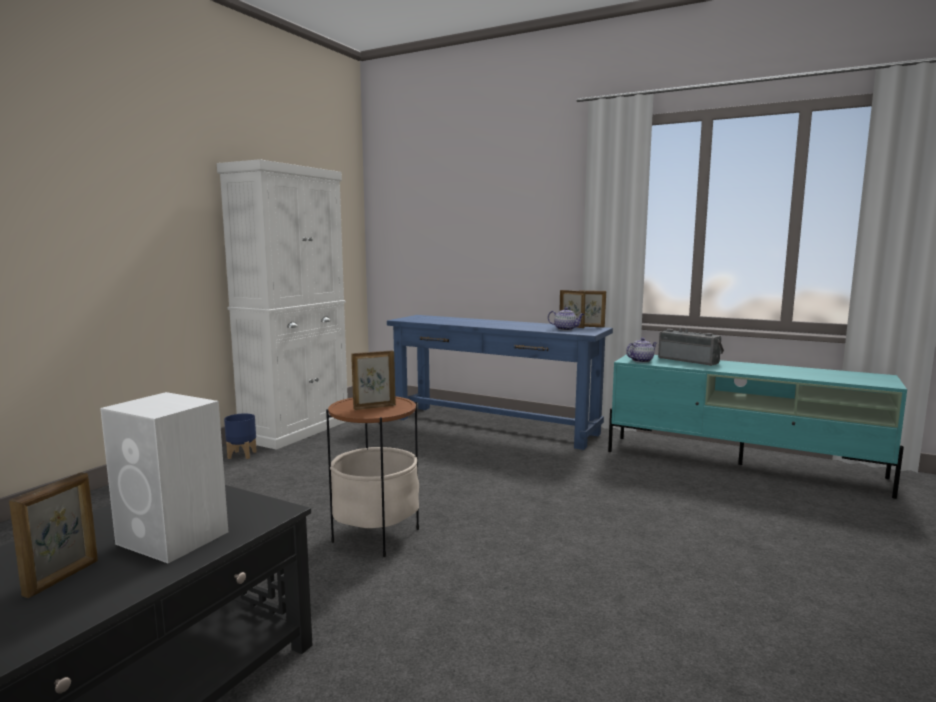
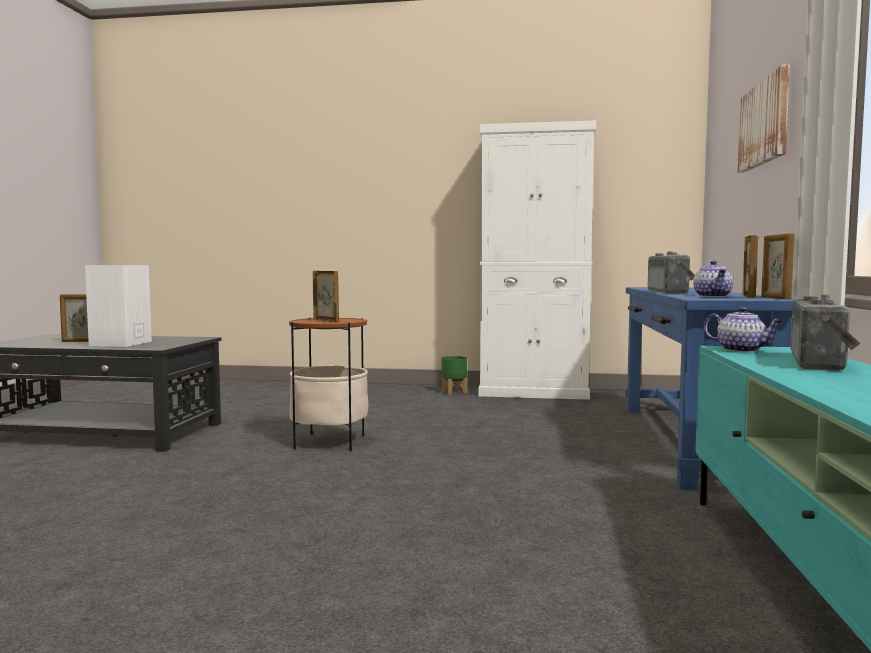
camera: 70 degrees right, 5 degrees down
blue planter [224,414,257,459] -> green planter [441,356,467,395]
none -> radio [648,252,695,293]
none -> picture [738,64,790,173]

